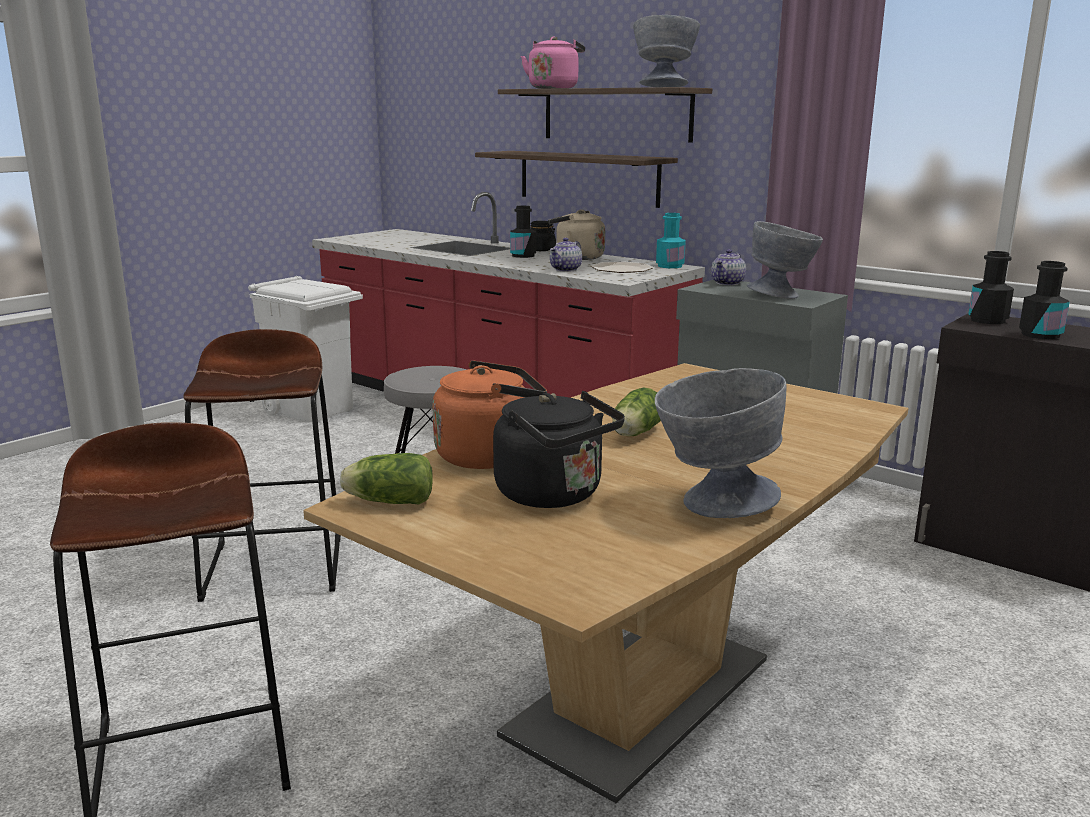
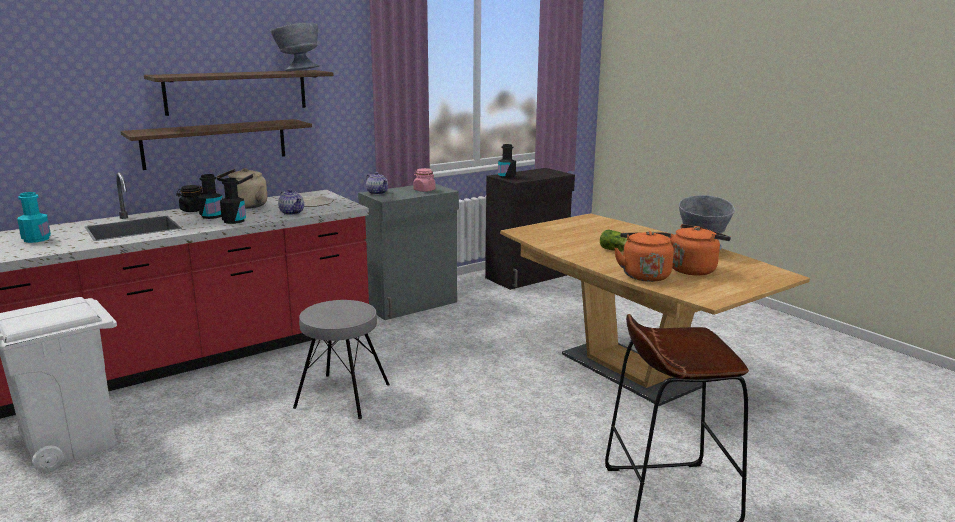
camera: 75 degrees left, 0 degrees up
brown stool [183,329,341,602] -> none
lettuce [340,453,433,505] -> none
black kettle [493,391,625,508] -> orange kettle [671,224,731,275]
pink kettle [521,37,585,89] -> none
turquoise bottle [656,213,686,268] -> turquoise bottle moved to [17,192,51,243]
grey bowl [747,221,823,299] -> pink jar [413,168,436,192]
black bottle [1019,261,1070,339] -> black bottle moved to [220,178,246,224]

